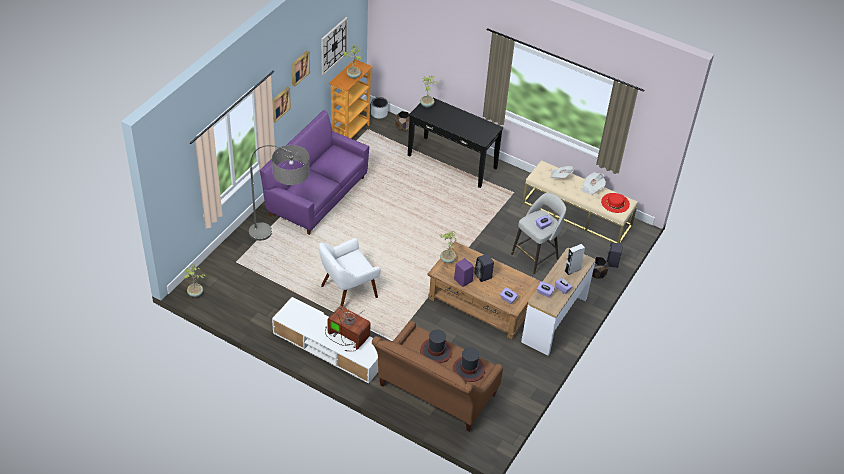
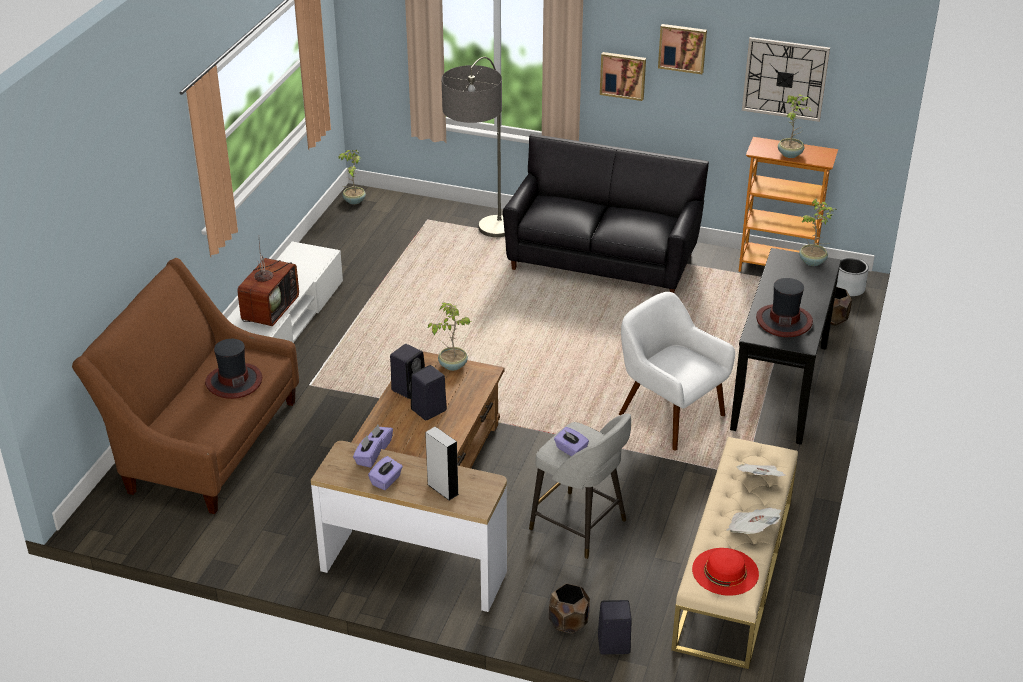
camera: 80 degrees right, 10 degrees down
purple sofa [260,110,369,235] -> black sofa [503,134,709,293]
white armchair [319,238,381,306] -> white armchair moved to [619,292,735,450]
hat [453,347,485,382] -> hat moved to [756,278,813,337]
purple speaker [454,258,474,287] -> black speaker [390,344,425,399]

